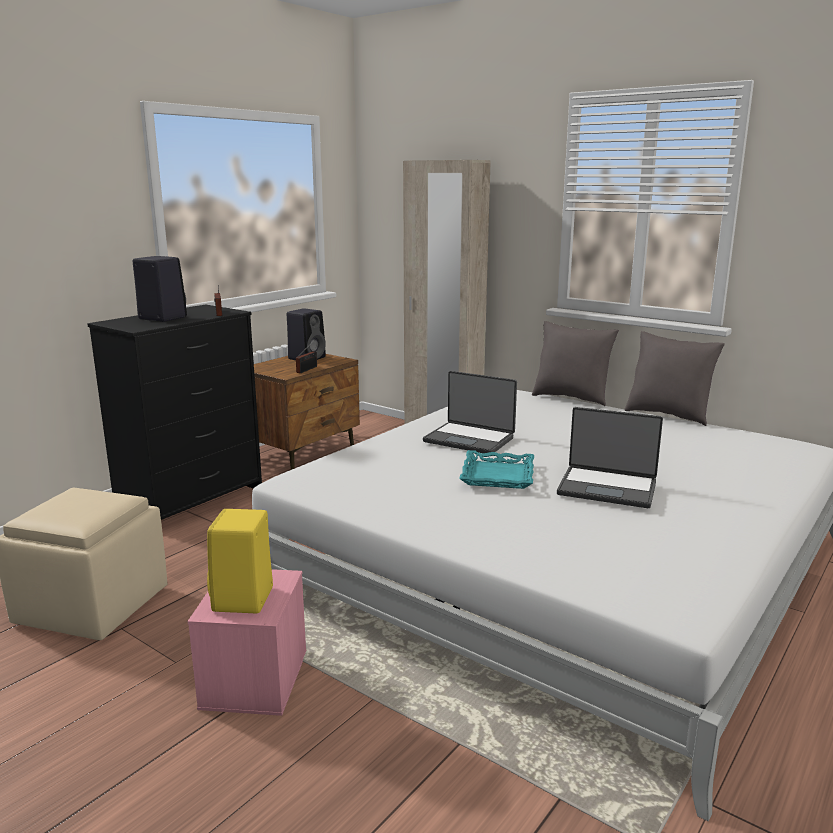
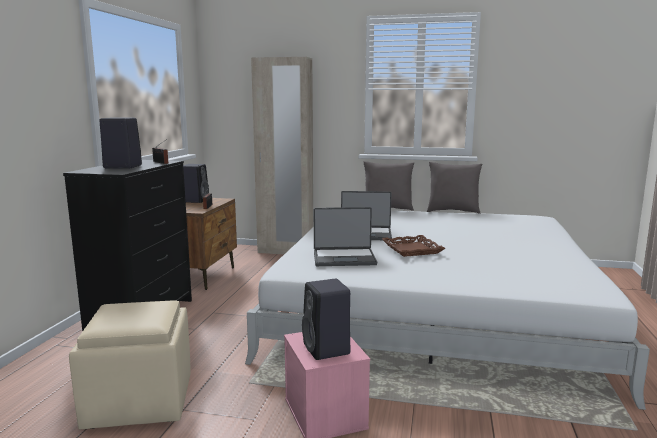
camera: 25 degrees left, 5 degrees down
yellow speaker [207,509,273,613] -> black speaker [302,279,350,360]
turquoise tray [459,450,534,489] -> brown tray [382,235,445,257]
laptop [557,407,663,508] -> laptop moved to [314,207,377,266]

